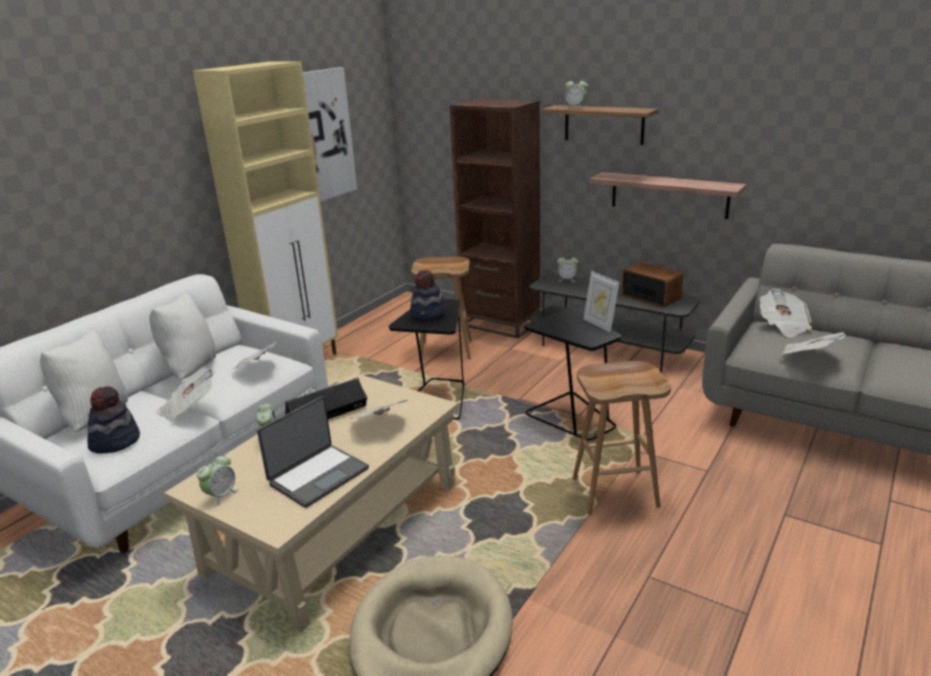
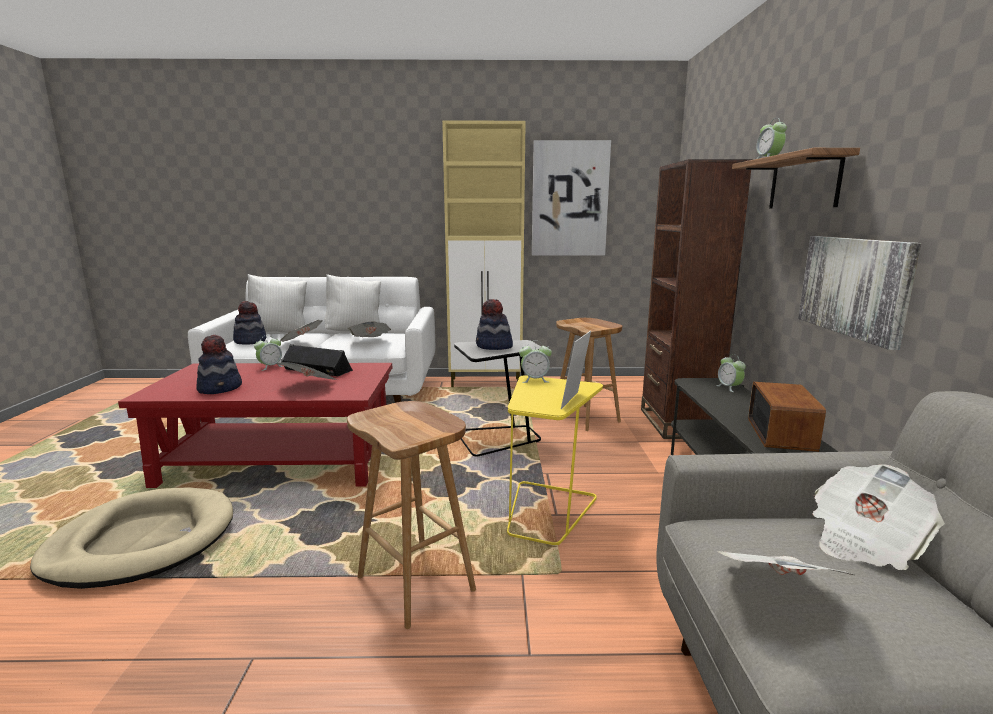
camera: 55 degrees right, 10 degrees down
beige coffee table [164,373,458,633] -> red coffee table [118,363,392,488]
alarm clock [197,455,239,507] -> alarm clock moved to [519,341,552,383]
laptop [257,396,369,508] -> hat [196,335,242,394]
black side table [524,308,621,440] -> yellow side table [507,375,603,545]
shelf [590,172,746,219] -> picture [798,236,921,350]

